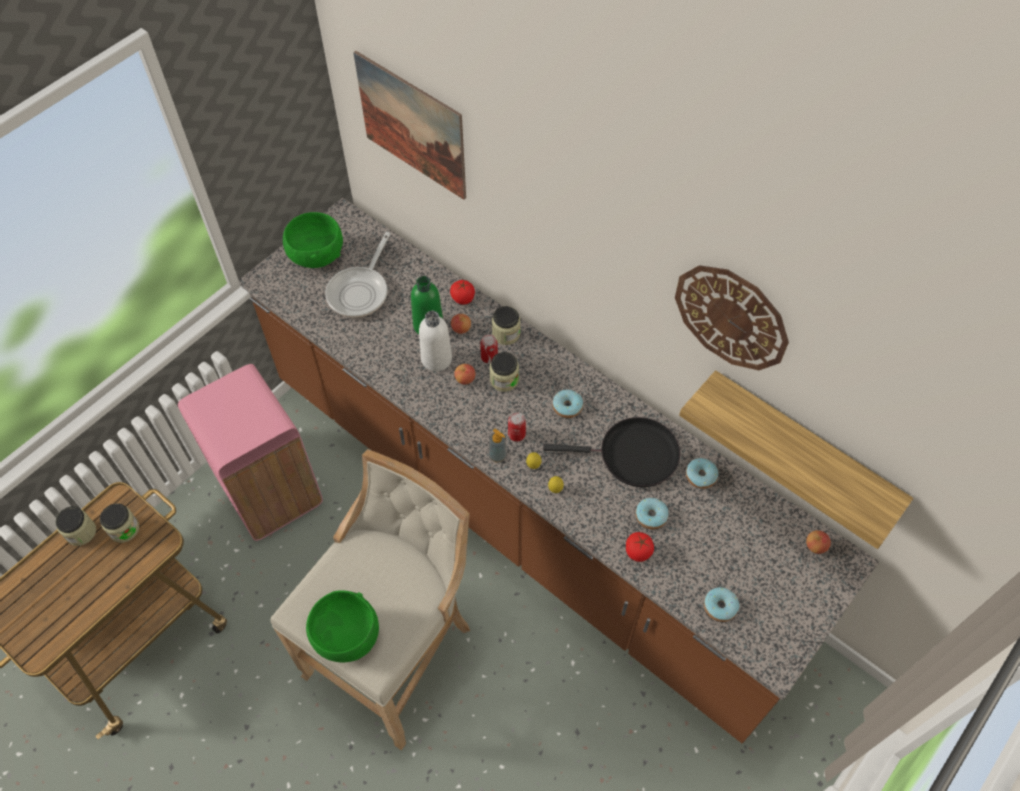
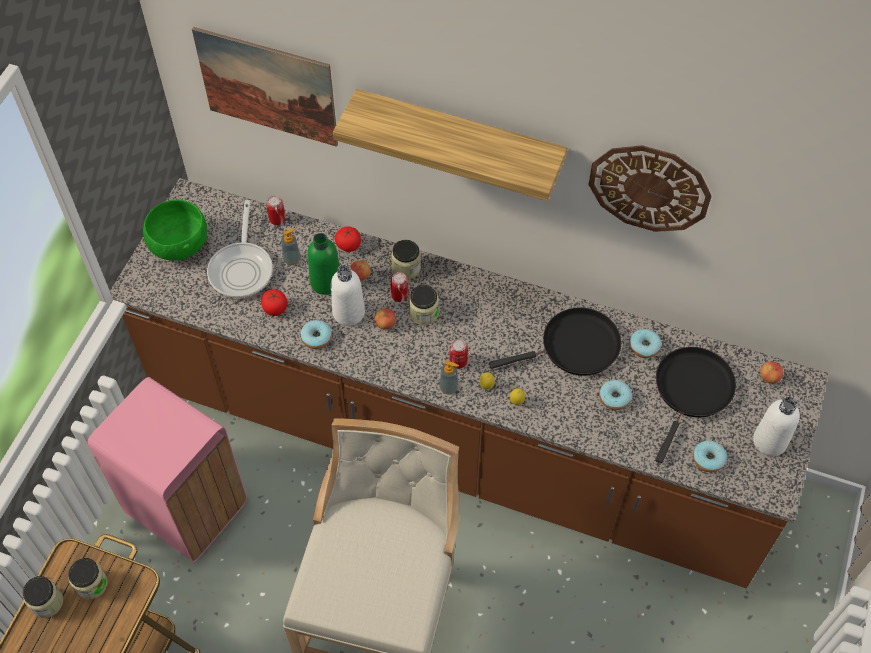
camera: 20 degrees left, 0 degrees up
green bowl [306,590,379,662] -> none
donut [552,390,583,418] -> donut moved to [301,320,332,349]
tomato [626,532,654,562] -> tomato moved to [261,289,288,316]
shelf [679,370,914,549] -> shelf moved to [333,89,567,201]
none -> can [266,196,286,225]
none -> soap dispenser [281,228,301,265]
none -> black frying pan [655,347,736,463]
none -> white bottle [753,397,800,456]

